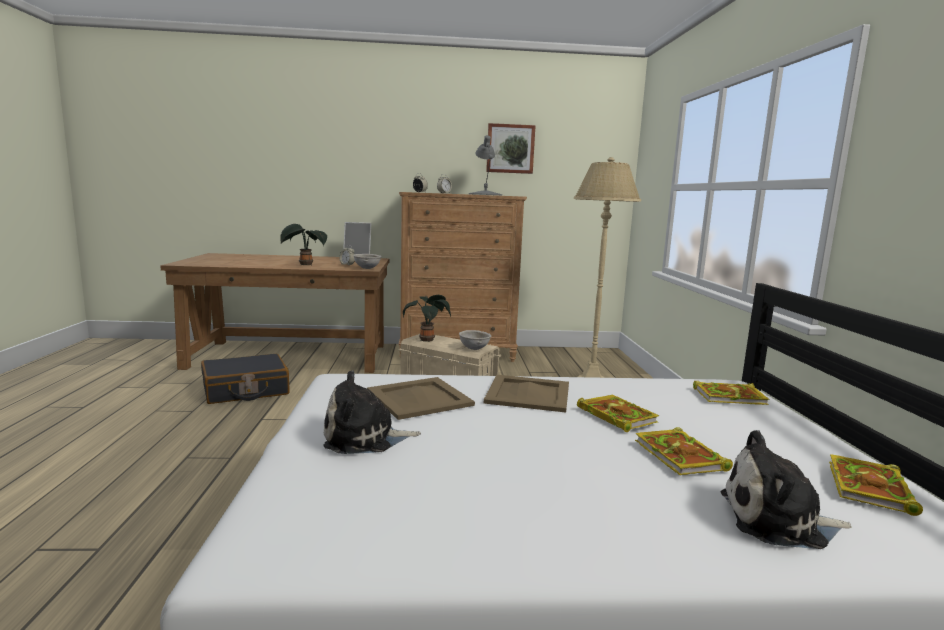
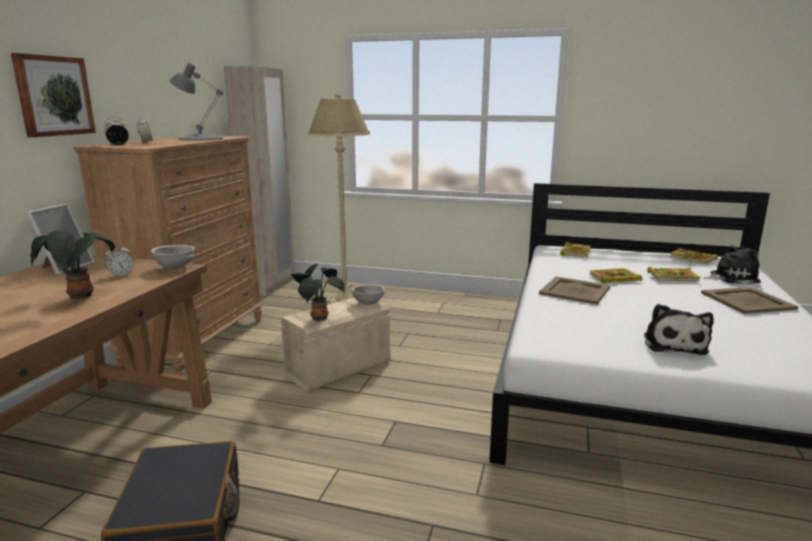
camera: 70 degrees left, 5 degrees up
beige tray [367,377,475,420] -> beige tray moved to [701,287,799,314]
picture [486,123,536,174] -> picture moved to [11,53,96,137]
plush toy [721,430,852,549] -> plush toy turned 120 degrees counterclockwise [704,245,761,285]
none -> beige wardrobe [224,66,295,296]

